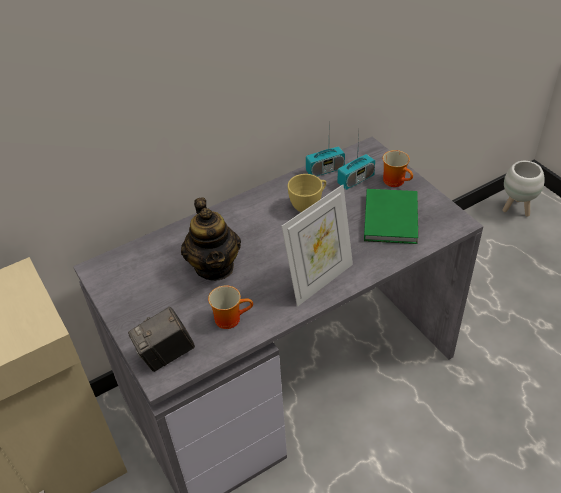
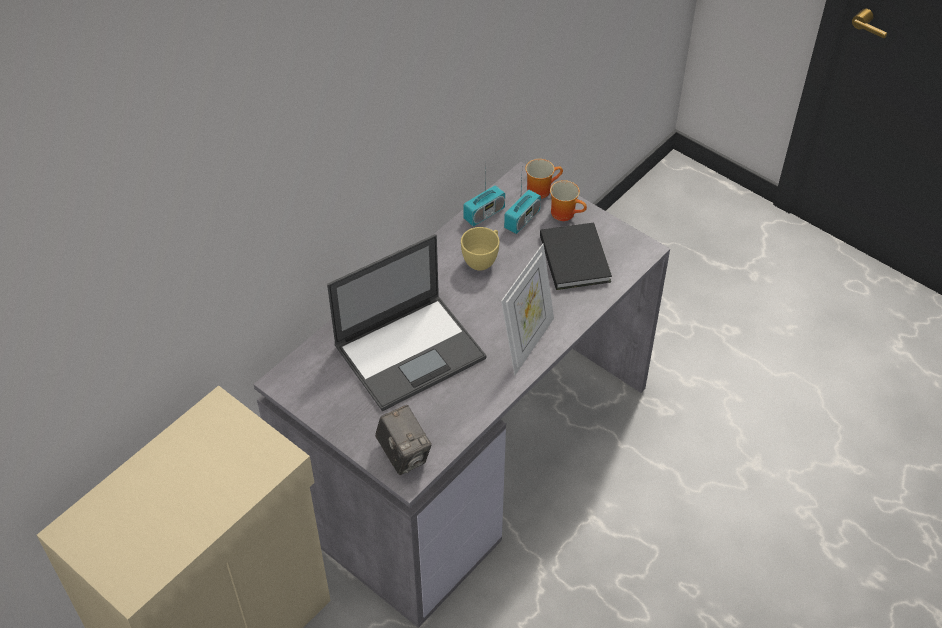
camera: 20 degrees left, 5 degrees up
camera [128,307,195,372] -> camera turned 75 degrees counterclockwise [375,405,432,475]
teapot [181,197,241,281] -> laptop [327,234,487,412]
mug [208,285,253,329] -> mug moved to [525,159,563,199]
green book [364,189,418,244] -> black book [540,222,612,290]
white planter [502,161,545,216] -> none

